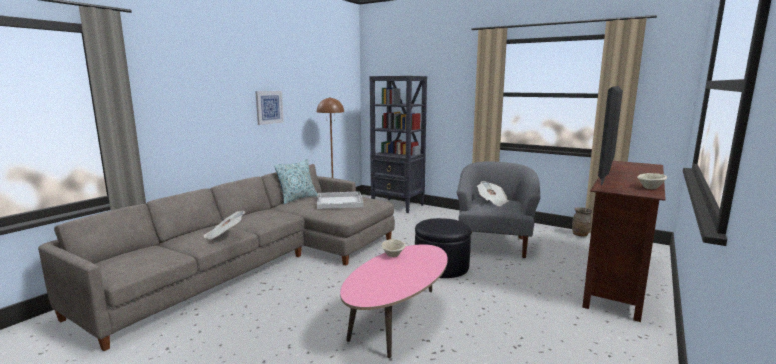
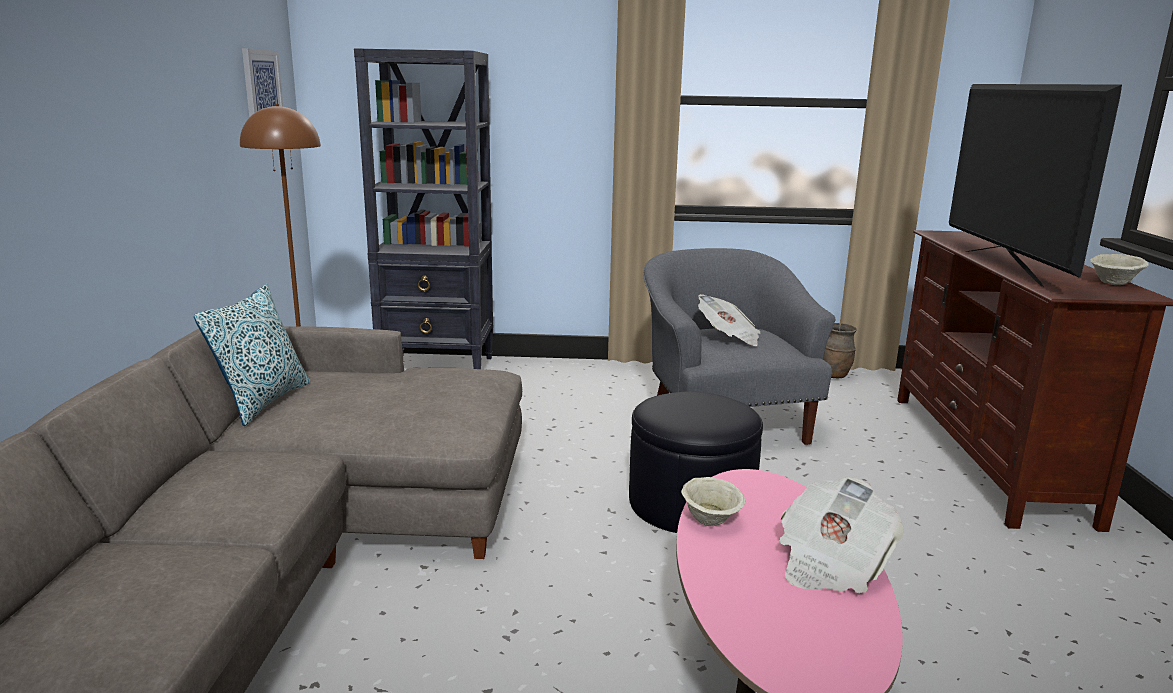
camera: 30 degrees left, 5 degrees up
newspaper [203,211,245,240] -> newspaper moved to [779,477,903,593]
picture [255,91,284,125] -> picture moved to [242,48,283,117]
white tray [317,191,364,209] -> none

